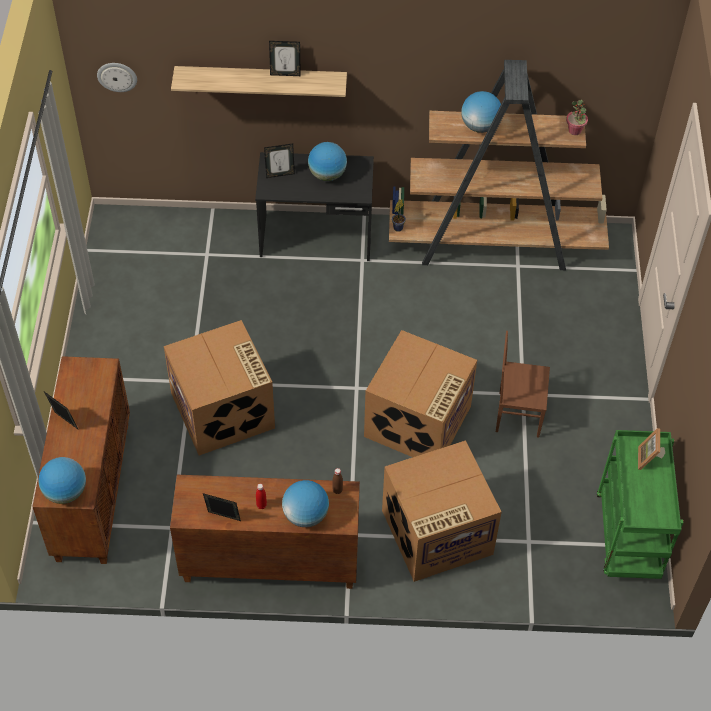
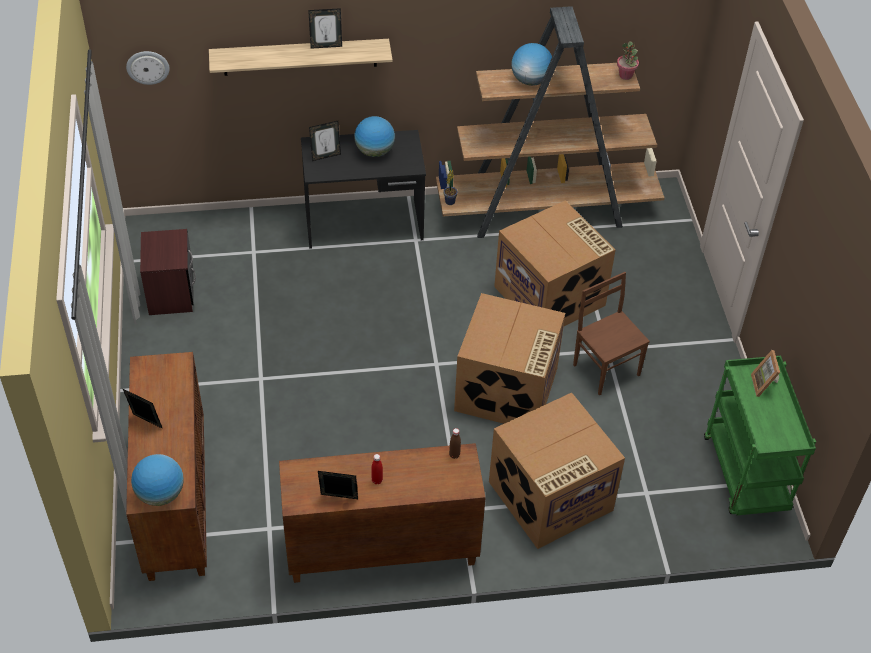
camera: 10 degrees left, 5 degrees down
cardboard box [164,320,275,456] -> cardboard box moved to [494,200,615,326]
globe [282,480,329,527] -> none
brown chair [496,331,550,438] -> brown chair turned 60 degrees clockwise [573,272,650,395]
none -> brown nightstand [140,229,196,315]

